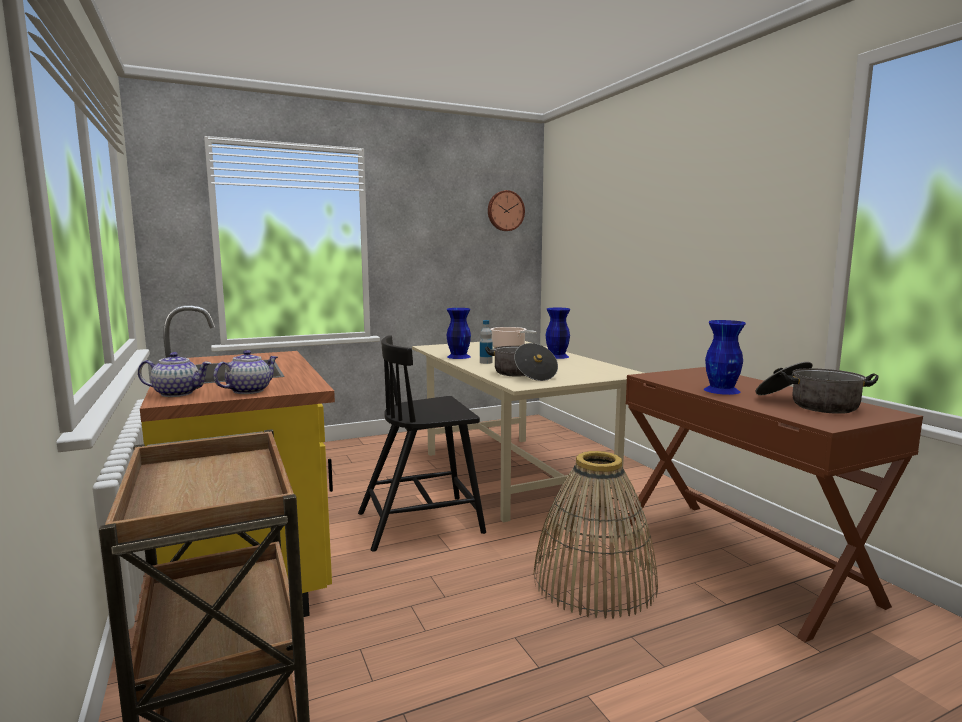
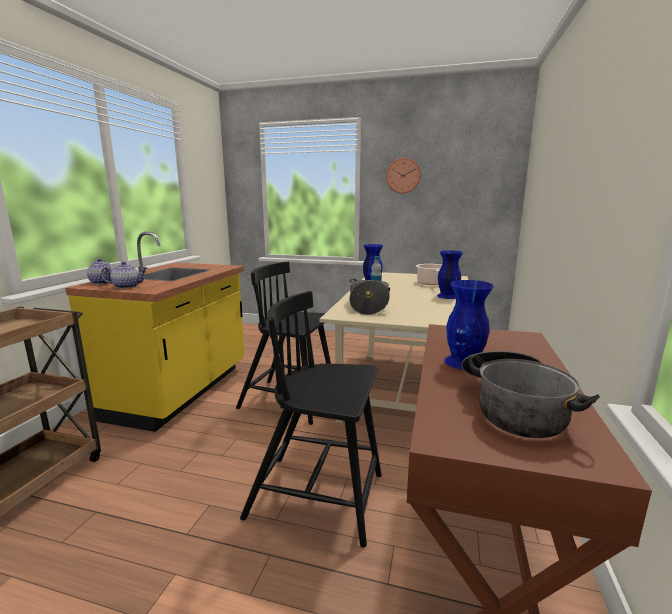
camera: 40 degrees right, 5 degrees up
wall clock [488,190,525,231] -> wall clock moved to [386,158,421,194]
basket [534,451,658,619] -> black chair [240,291,382,548]

